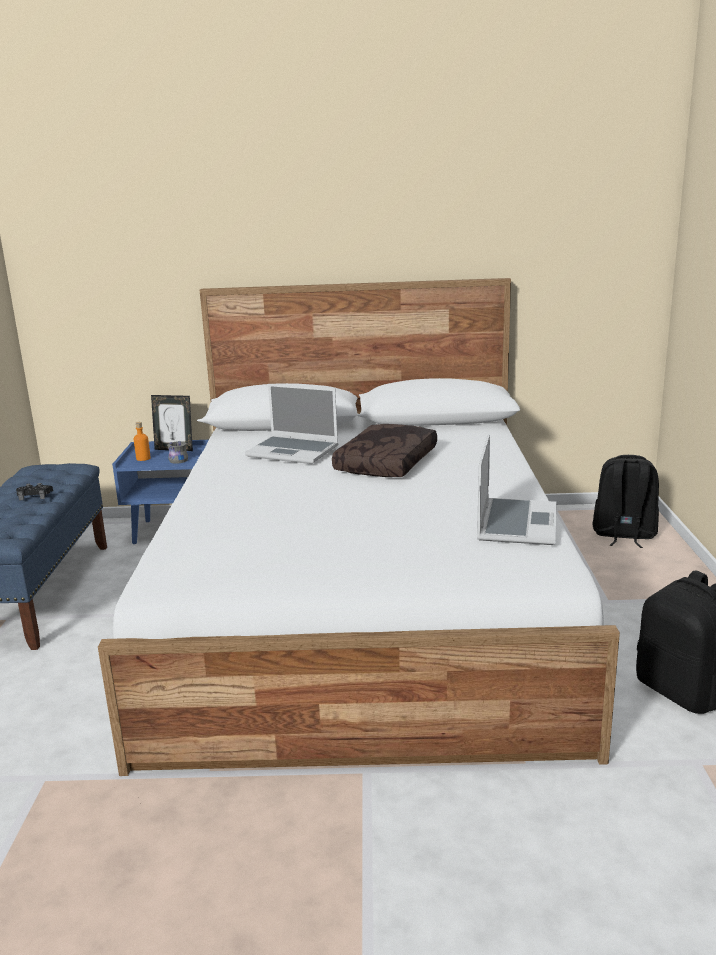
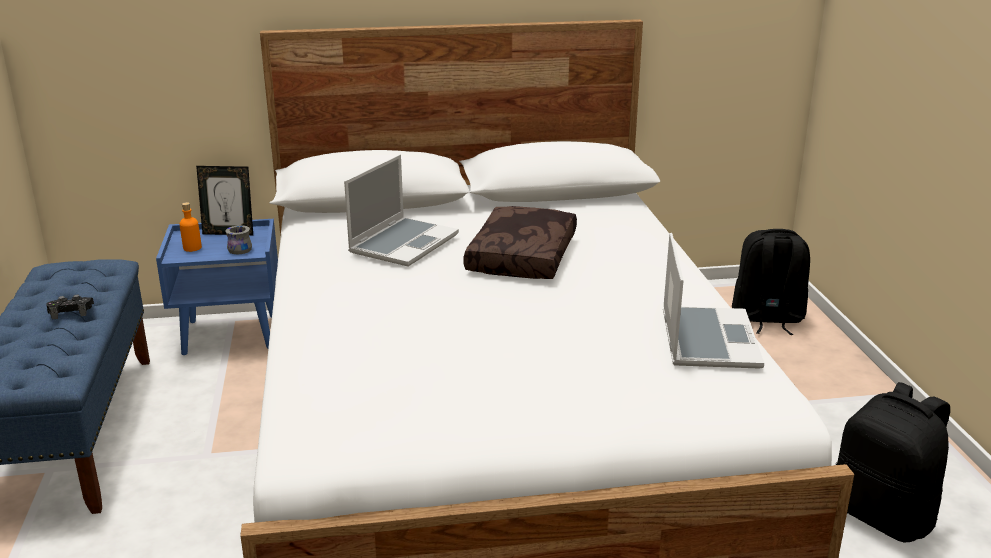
camera: 10 degrees left, 5 degrees up
laptop [245,384,338,464] -> laptop turned 75 degrees counterclockwise [344,154,459,267]

